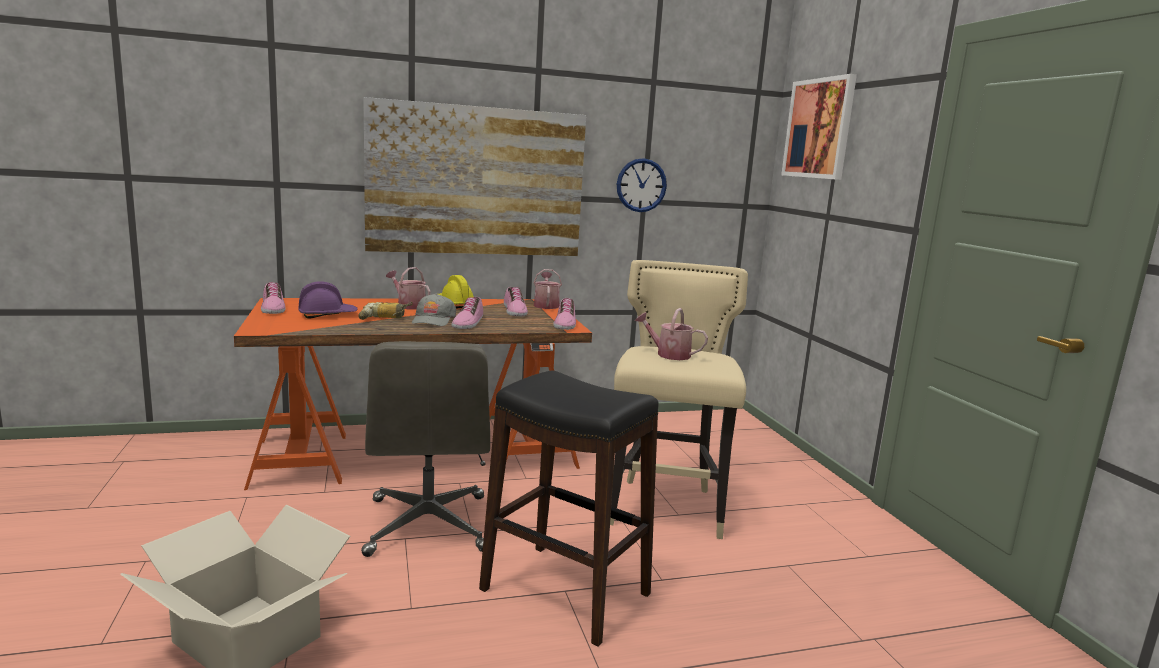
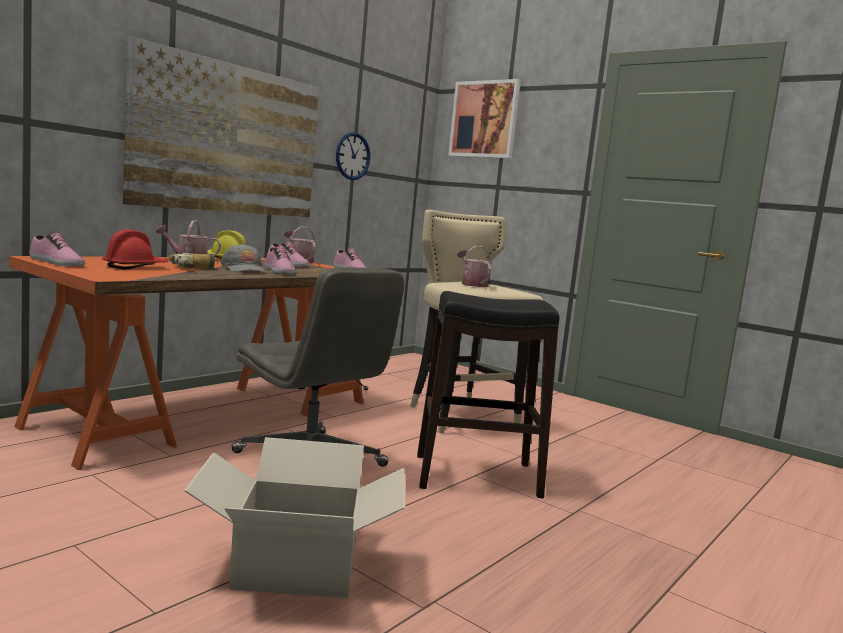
camera: 35 degrees left, 5 degrees down
purple hard hat [298,281,358,319] -> red hard hat [102,230,168,270]
watering can [635,308,708,360] -> watering can turned 75 degrees clockwise [458,246,491,287]

